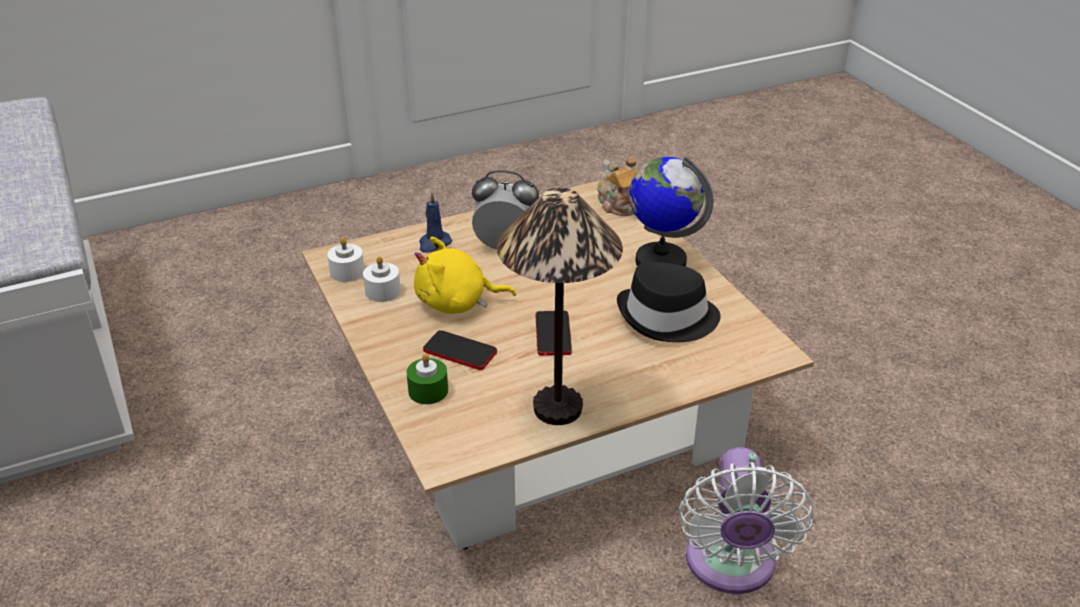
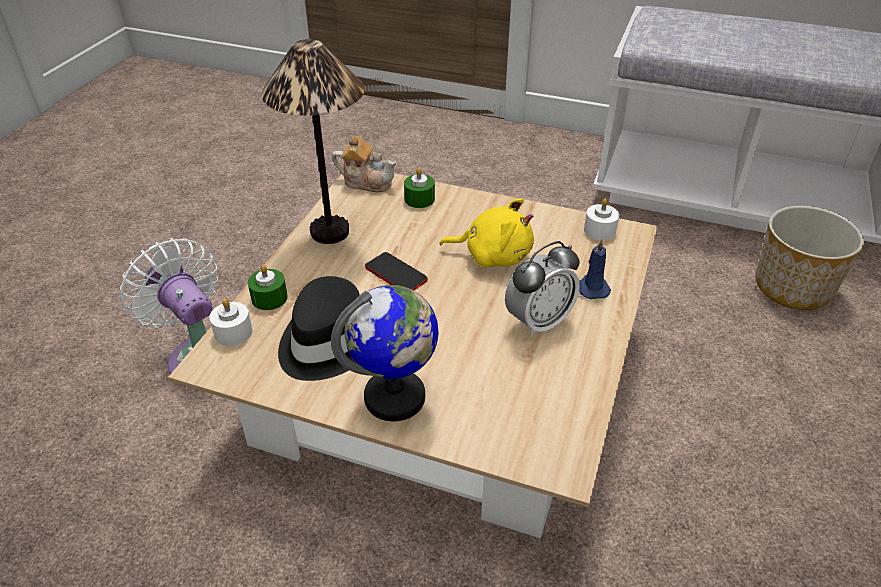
camera: 135 degrees right, 5 degrees up
white candle [363,256,401,302] -> white candle moved to [209,299,252,346]
yellow plush toy [414,237,516,314] -> yellow plush toy turned 60 degrees clockwise [439,198,534,268]
phone [423,330,497,370] -> none
teapot [597,157,639,216] -> teapot moved to [332,136,396,192]
none -> green candle [248,265,288,310]
none -> planter [755,206,864,310]

